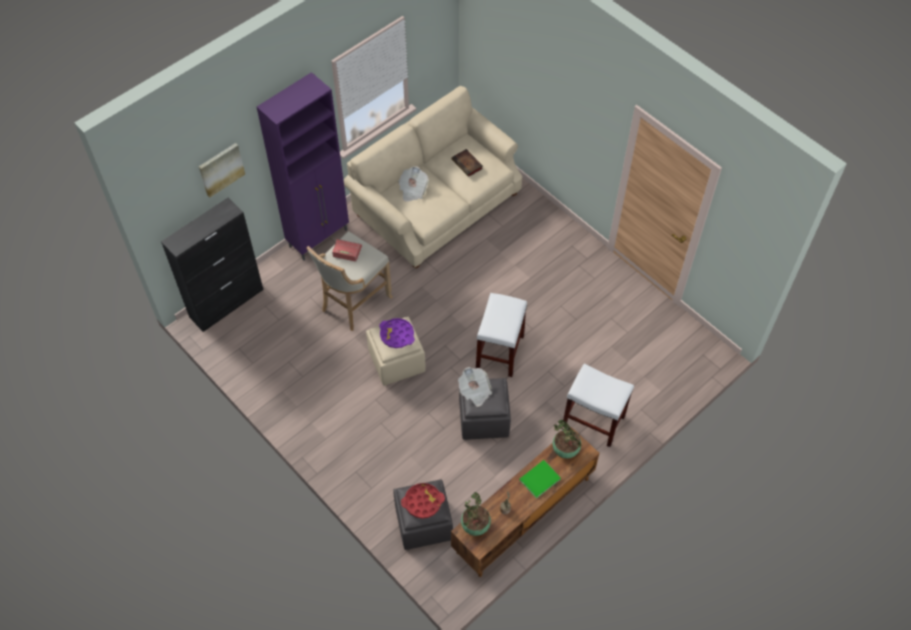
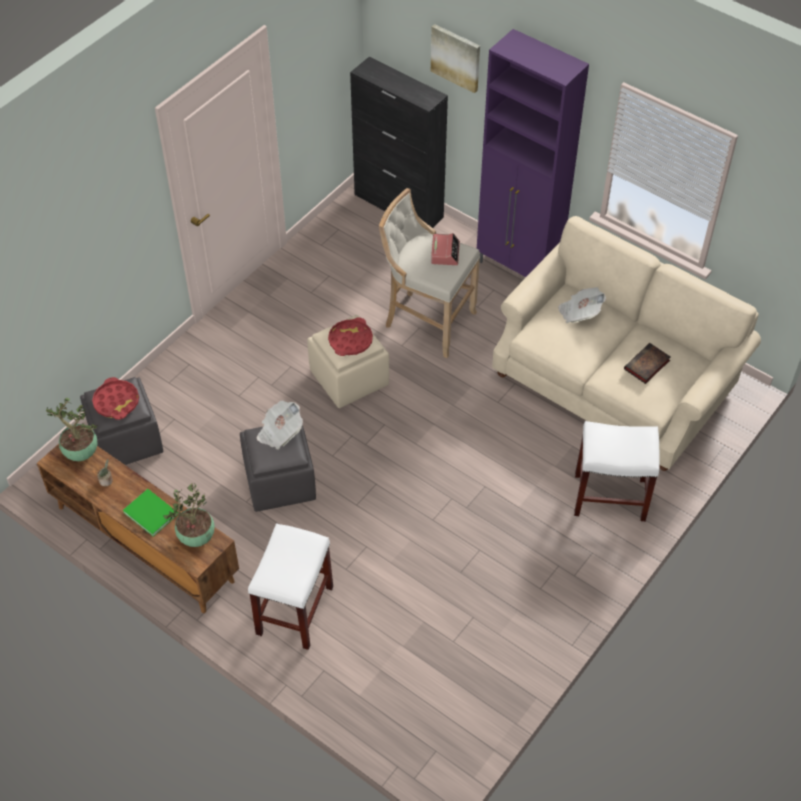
camera: 80 degrees right, 5 degrees down
purple tray [379,318,415,348] -> red tray [328,317,373,356]
white stool [476,293,527,377] -> white stool moved to [574,421,660,522]

